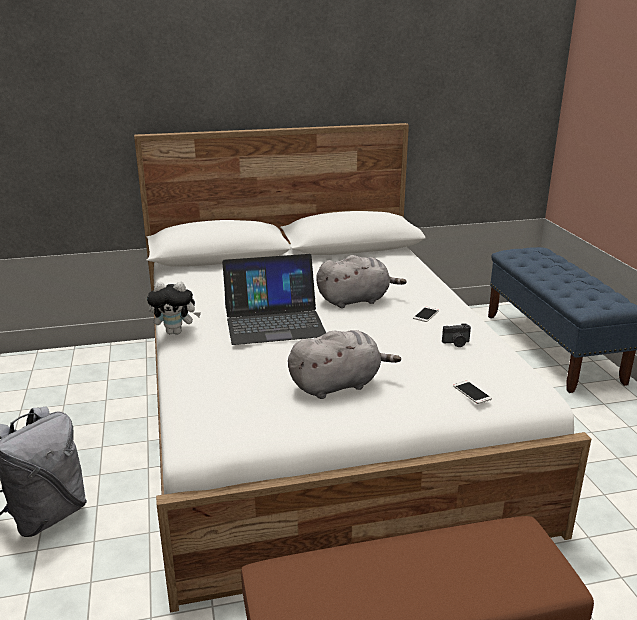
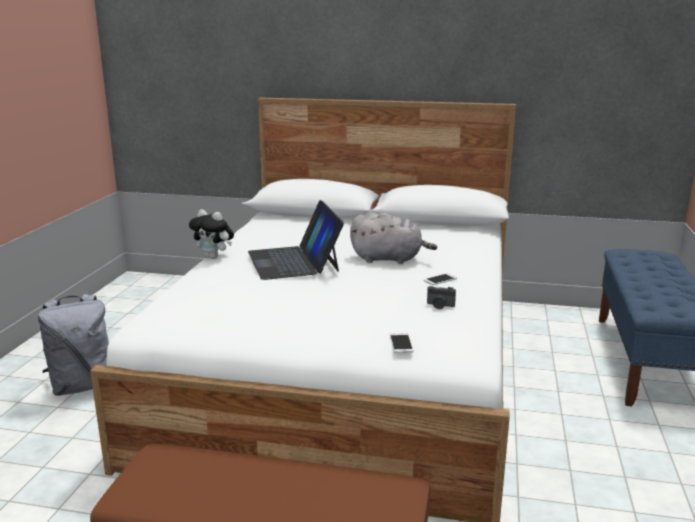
camera: 25 degrees right, 5 degrees down
laptop [222,254,326,345] -> laptop turned 60 degrees clockwise [248,200,344,280]
grey plush toy [288,330,401,399] -> none

